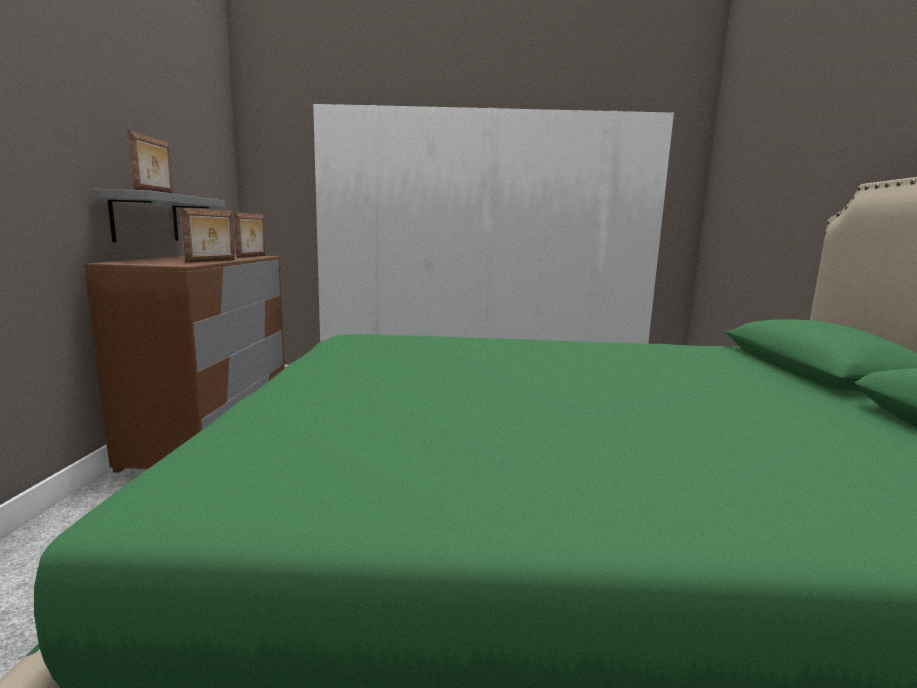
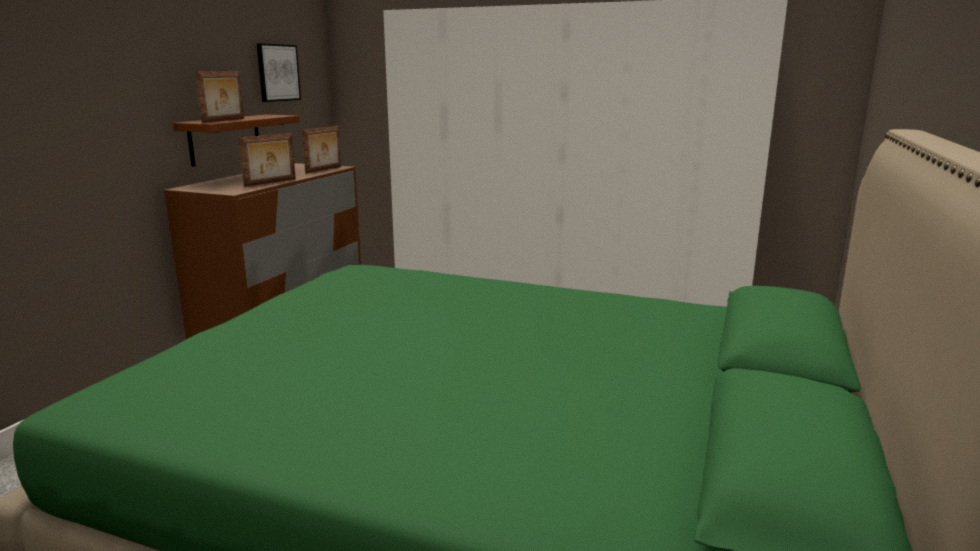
camera: 20 degrees right, 5 degrees up
grey shelf [93,189,225,242] -> brown shelf [173,115,300,167]
none -> picture [256,43,301,102]

